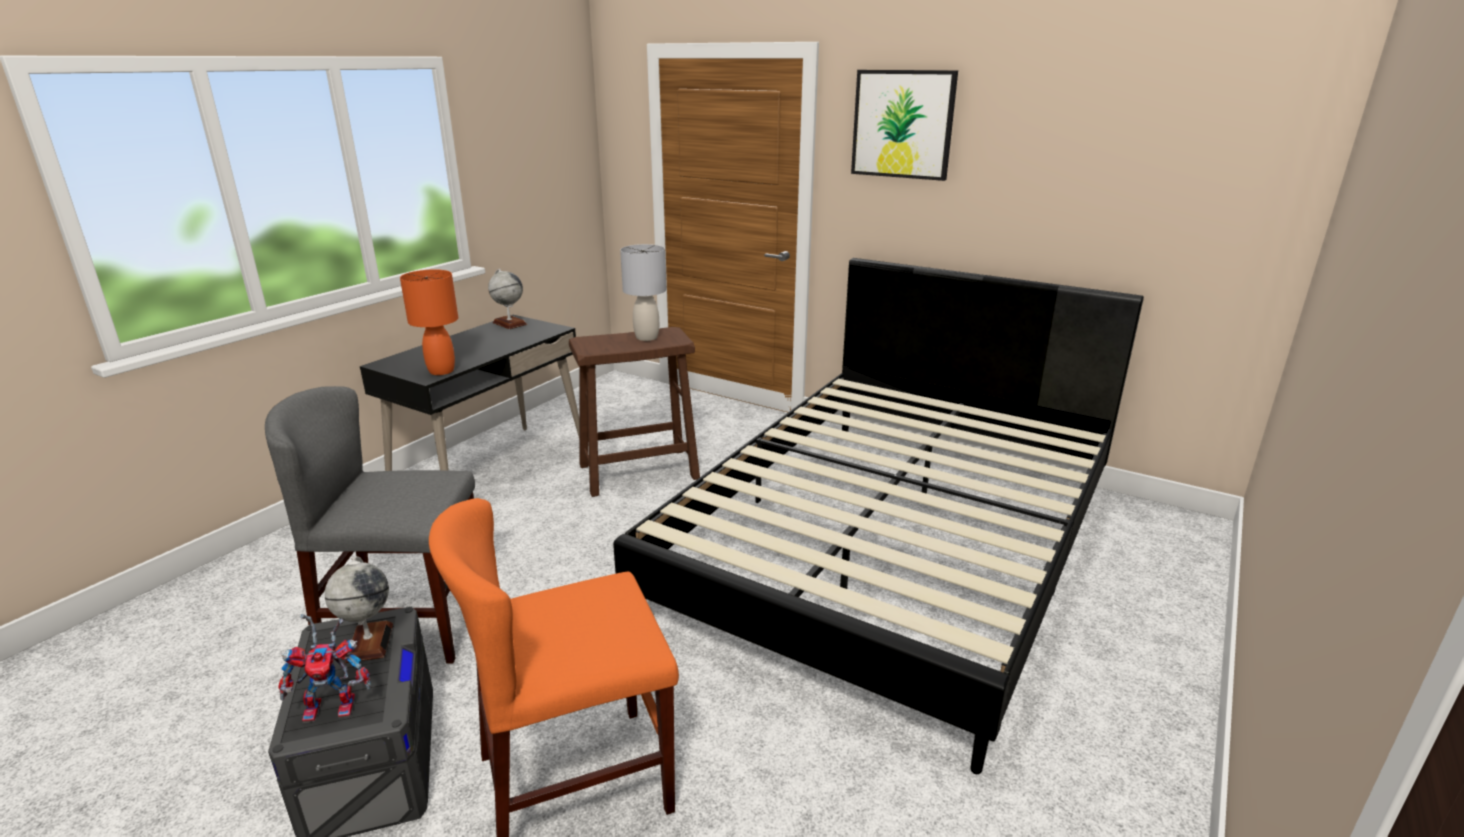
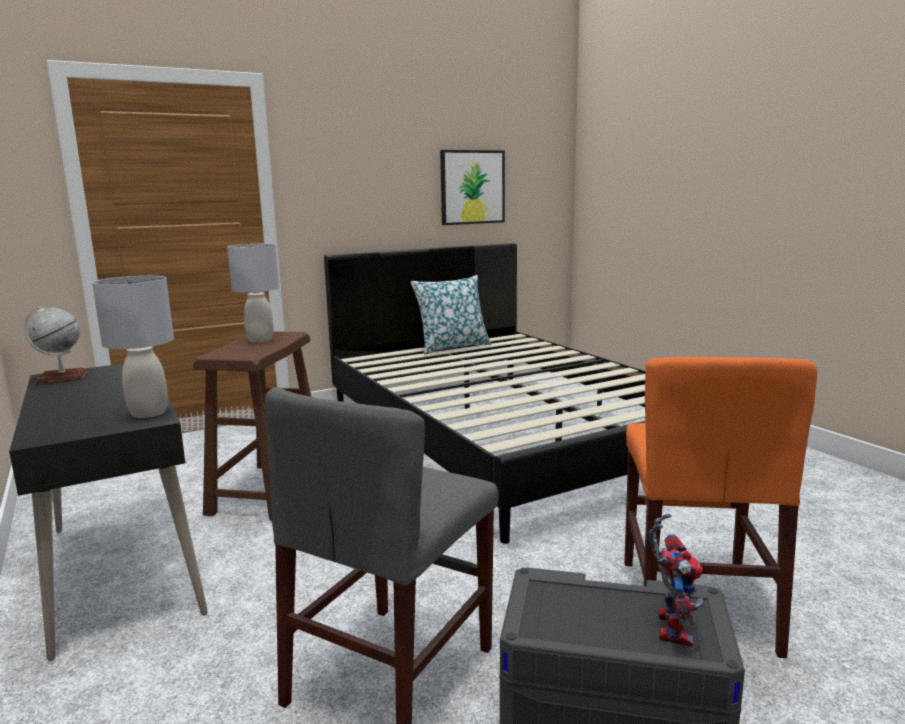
camera: 60 degrees left, 10 degrees down
globe [325,557,393,663] -> none
orange table lamp [400,269,458,375] -> grey table lamp [92,276,174,418]
picture [851,70,958,181] -> picture moved to [440,150,505,225]
none -> pillow [411,275,491,355]

